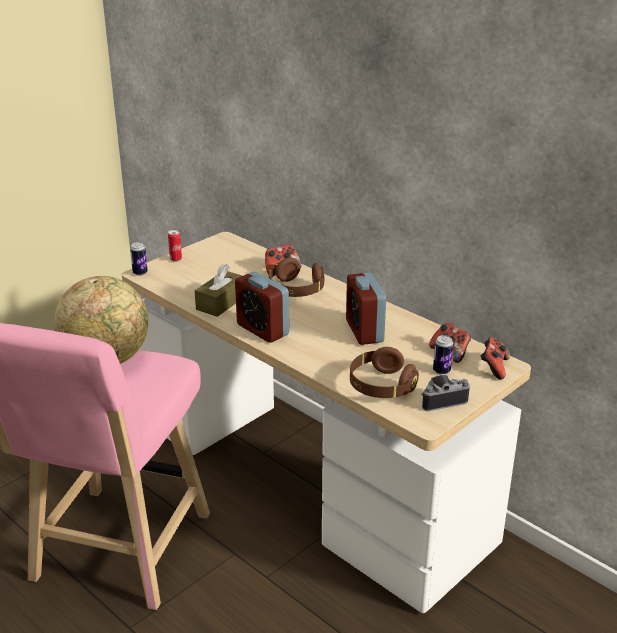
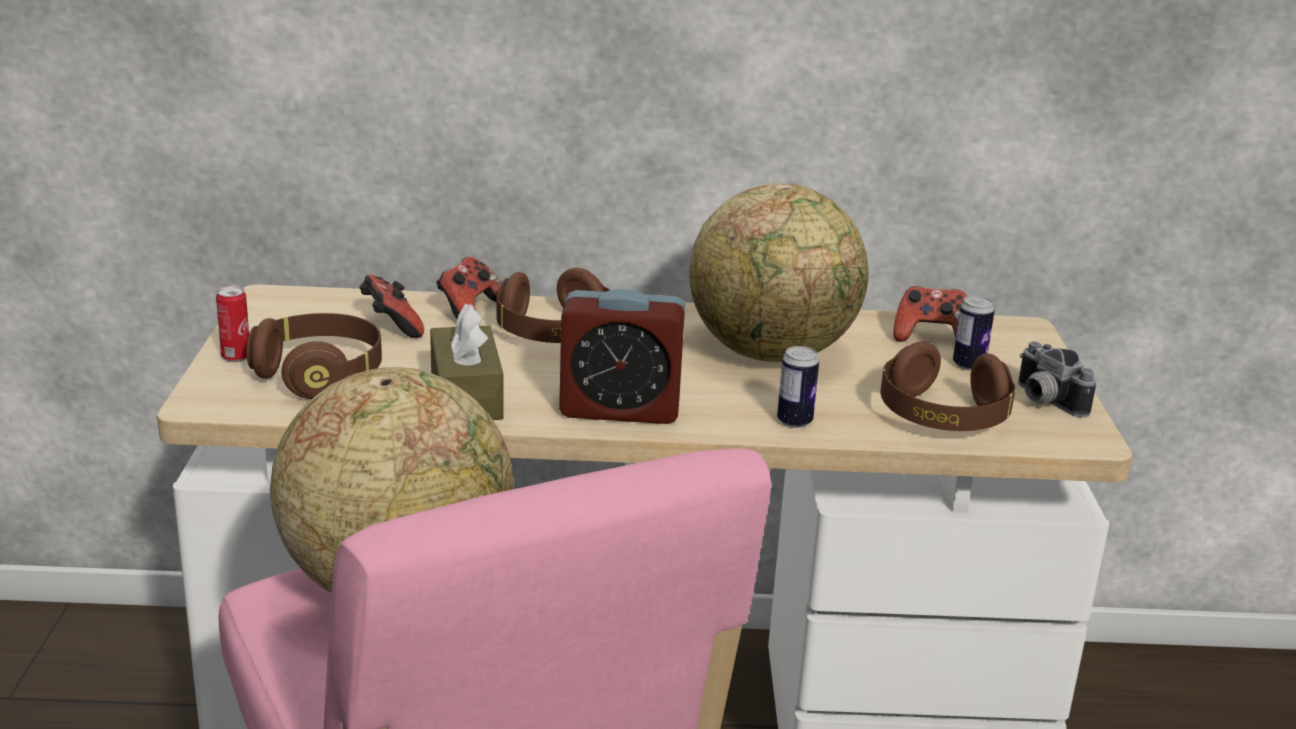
camera: 45 degrees left, 5 degrees down
can [130,242,148,276] -> can moved to [777,346,819,428]
alarm clock [346,272,386,345] -> globe [689,183,869,362]
camera [421,374,470,411] -> camera turned 60 degrees counterclockwise [1018,341,1096,418]
game controller [480,337,510,380] -> game controller moved to [359,274,424,338]
none -> brown headphones [246,313,382,399]

